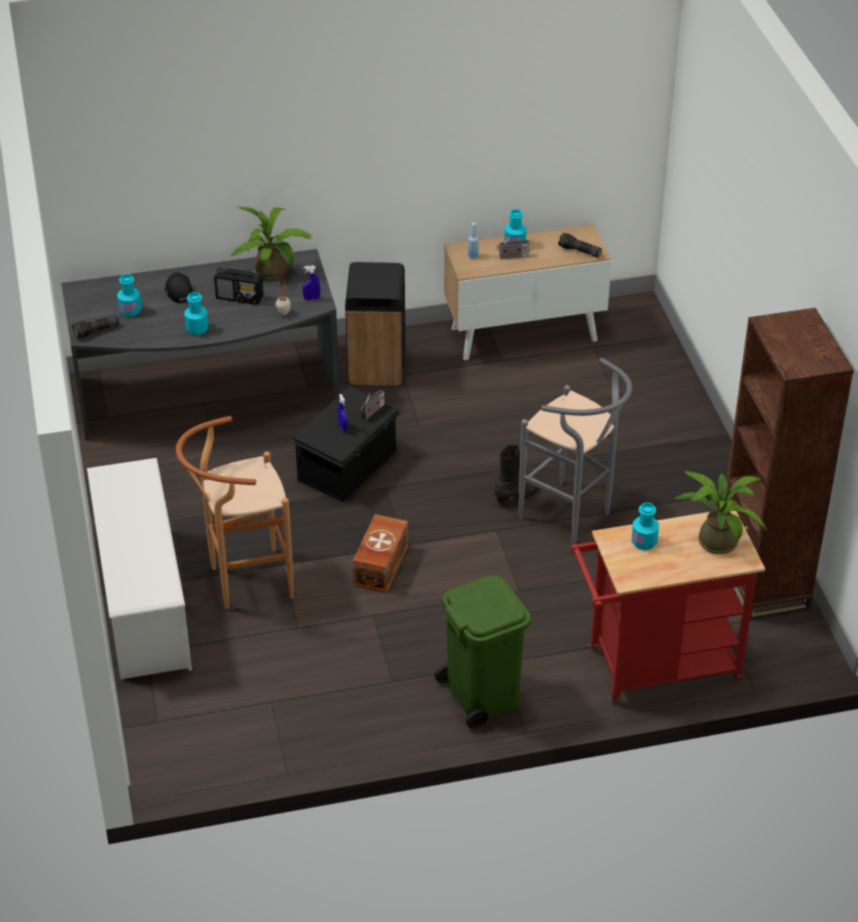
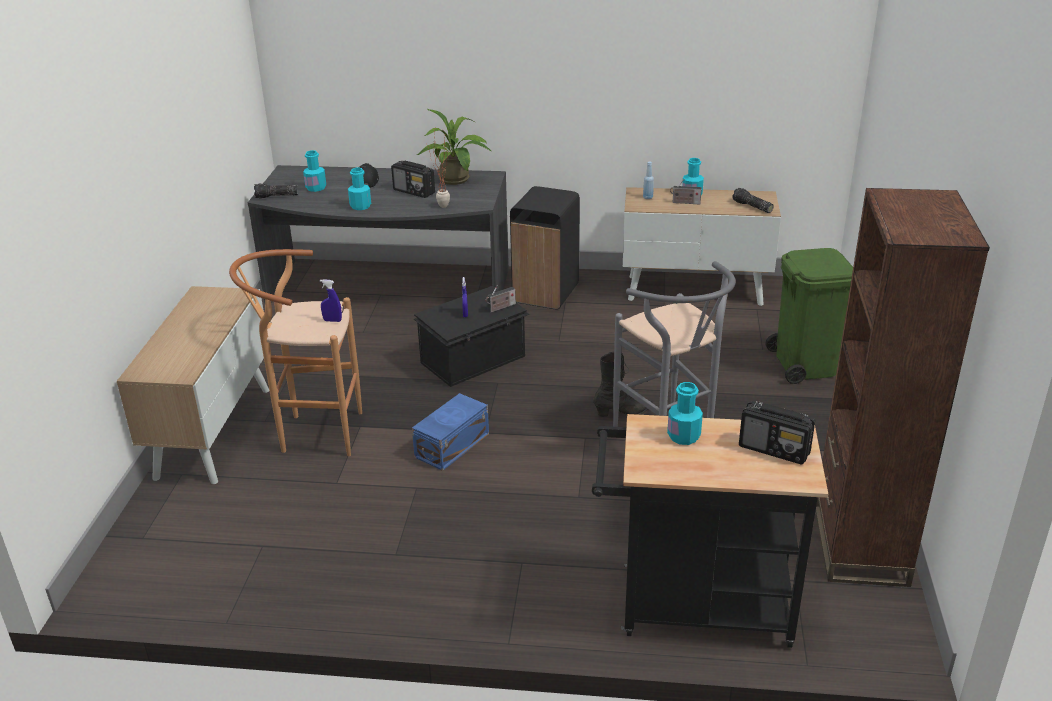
camera: 20 degrees right, 10 degrees down
white shoe rack [87,458,192,680] -> cabinet [117,286,269,484]
blue spray bottle [303,266,320,300] -> blue spray bottle moved to [320,279,342,322]
brown storage box [353,514,408,593] -> blue storage box [412,393,489,471]
green trash can [435,575,531,729] -> green trash can moved to [765,248,853,384]
red cart [571,511,765,703] -> black cart [592,414,828,648]
potted plant [674,471,767,554] -> radio [739,401,815,465]

